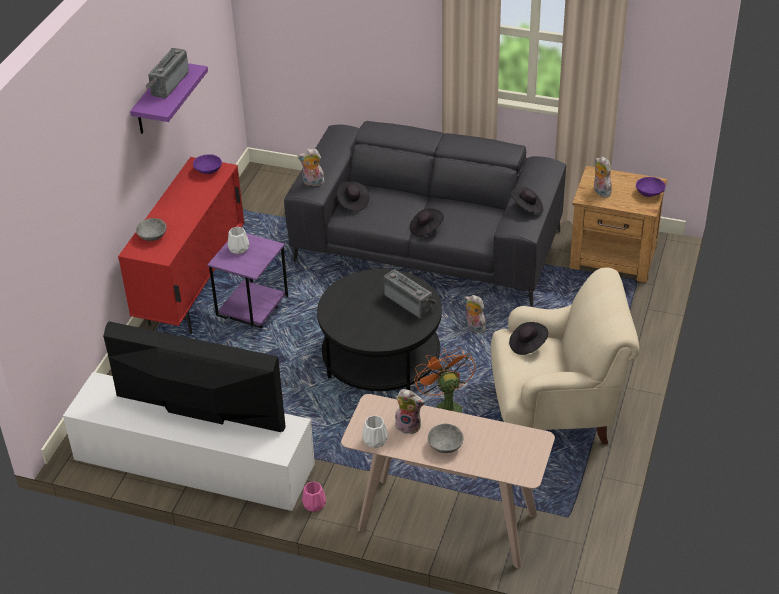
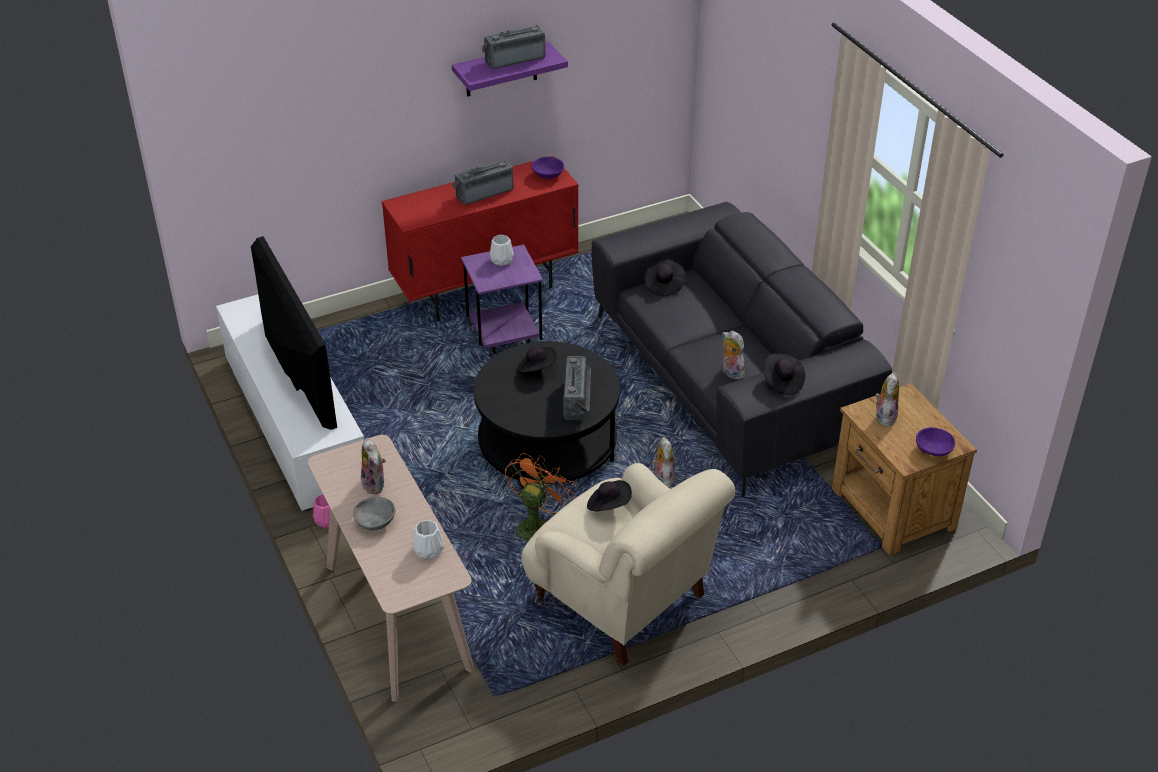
camera: 45 degrees right, 0 degrees up
grey bowl [136,218,166,241] -> none
plush toy [298,149,324,186] -> plush toy moved to [722,331,745,380]
white vase [362,415,388,448] -> white vase moved to [413,520,444,559]
black hat [410,209,444,237] -> black hat moved to [517,347,557,373]
none -> radio [452,159,514,205]

